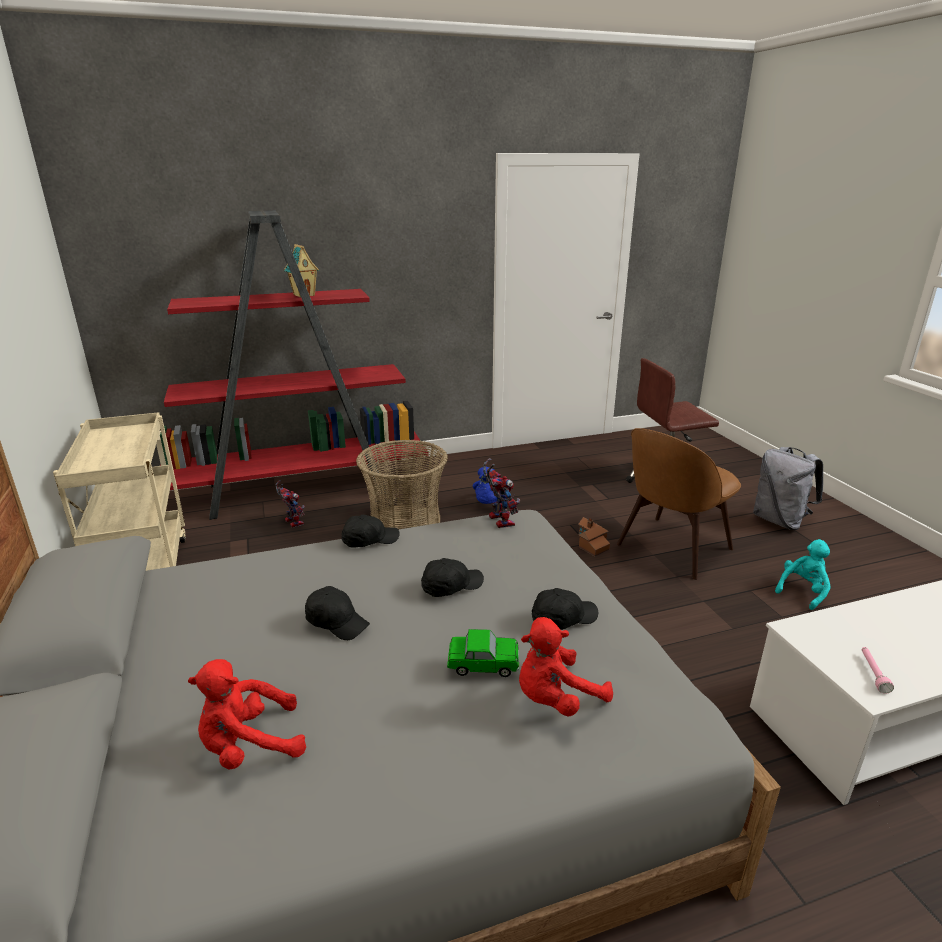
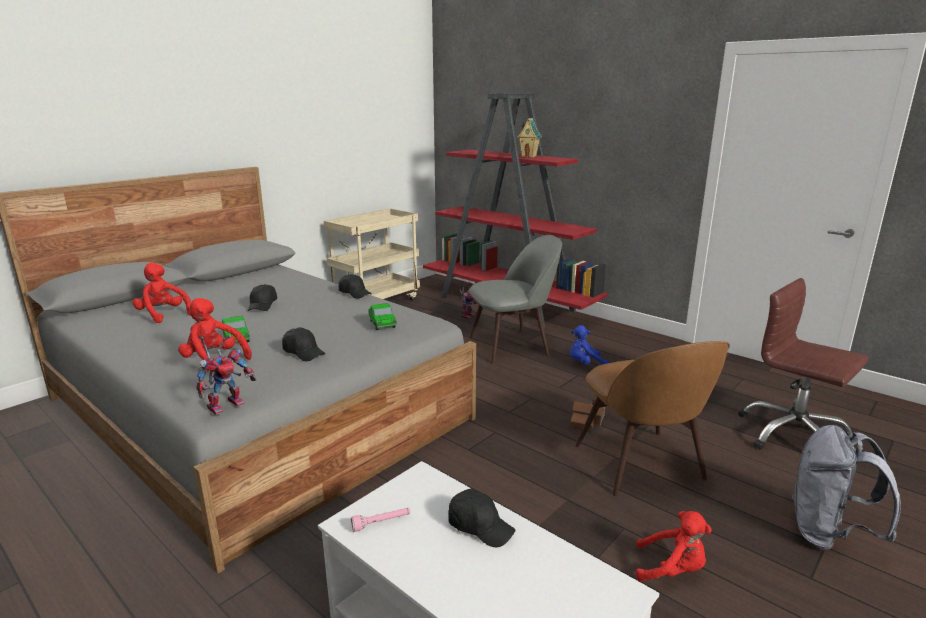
camera: 60 degrees right, 5 degrees down
basket [356,440,448,530] -> grey chair [469,235,562,364]
black cap [421,558,484,597] -> black cap moved to [448,488,515,547]
toy robot [483,458,520,528] -> toy robot moved to [197,335,257,415]
brown chair [617,428,741,580] -> brown chair turned 120 degrees counterclockwise [575,341,730,496]
turquoise plush toy [775,539,831,610] -> red plush toy [636,511,712,582]
none -> toy car [369,303,397,330]

